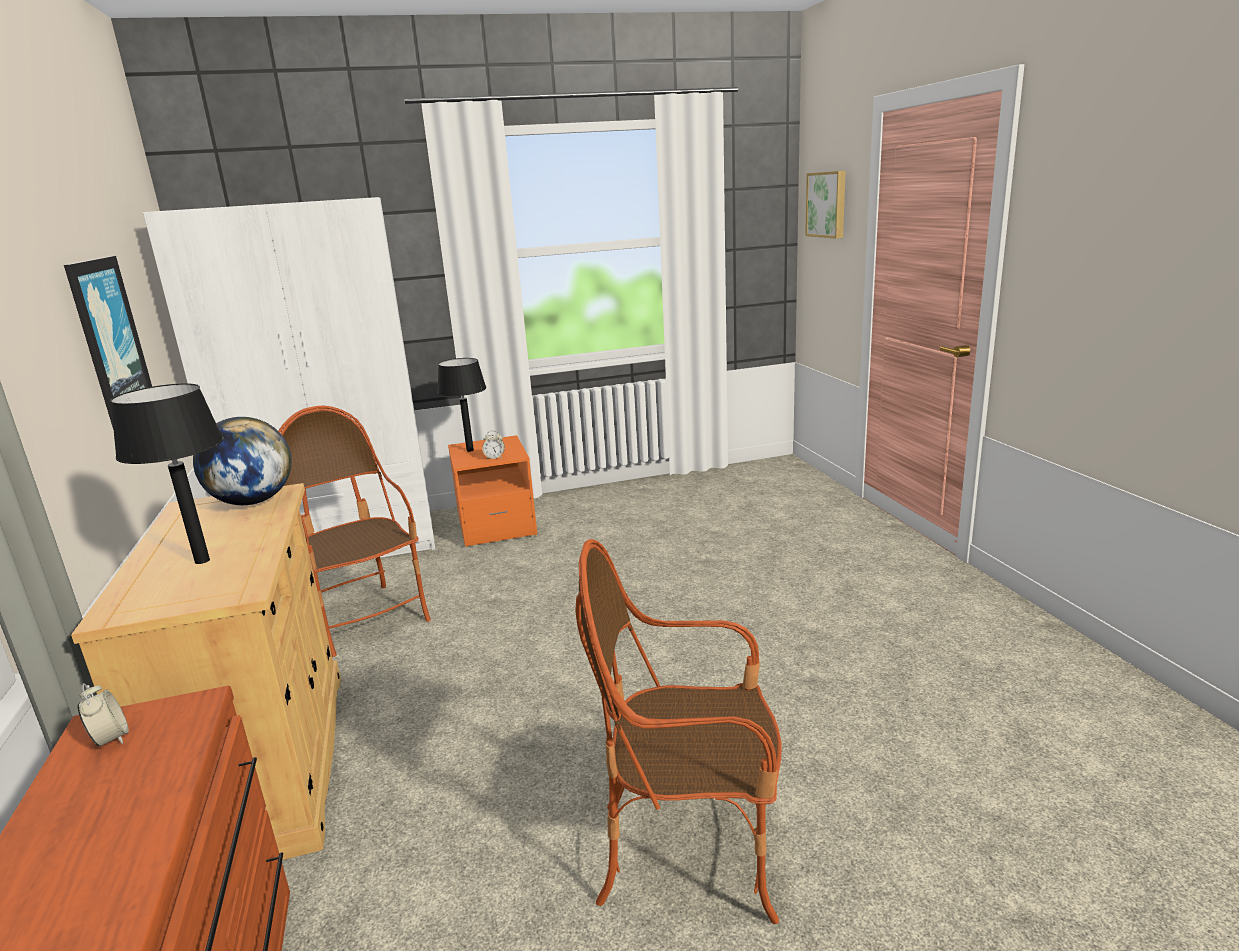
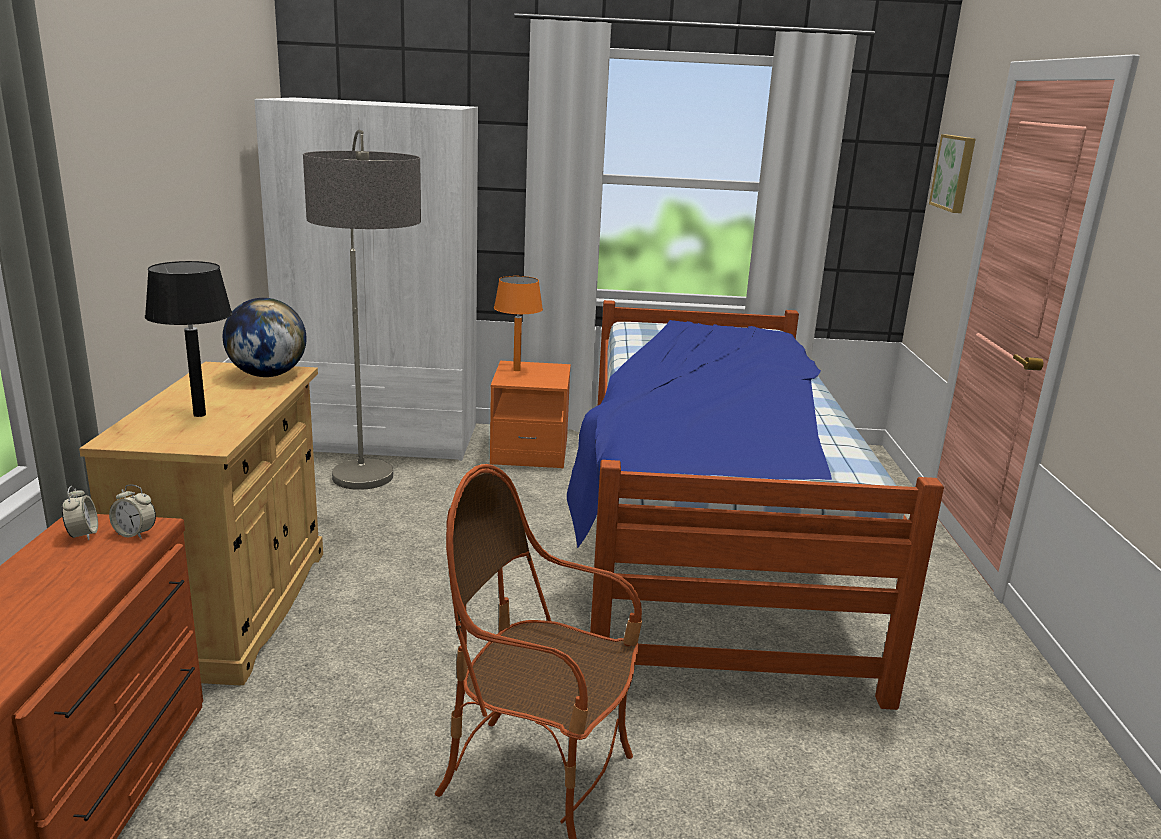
camera: 15 degrees right, 0 degrees up
picture [64,256,152,430] -> none
armchair [278,406,431,657] -> floor lamp [303,130,421,490]
black table lamp [437,358,486,452] -> orange table lamp [494,276,543,371]
alarm clock [482,431,505,459] -> alarm clock moved to [109,485,156,539]
none -> bed [567,300,944,710]

